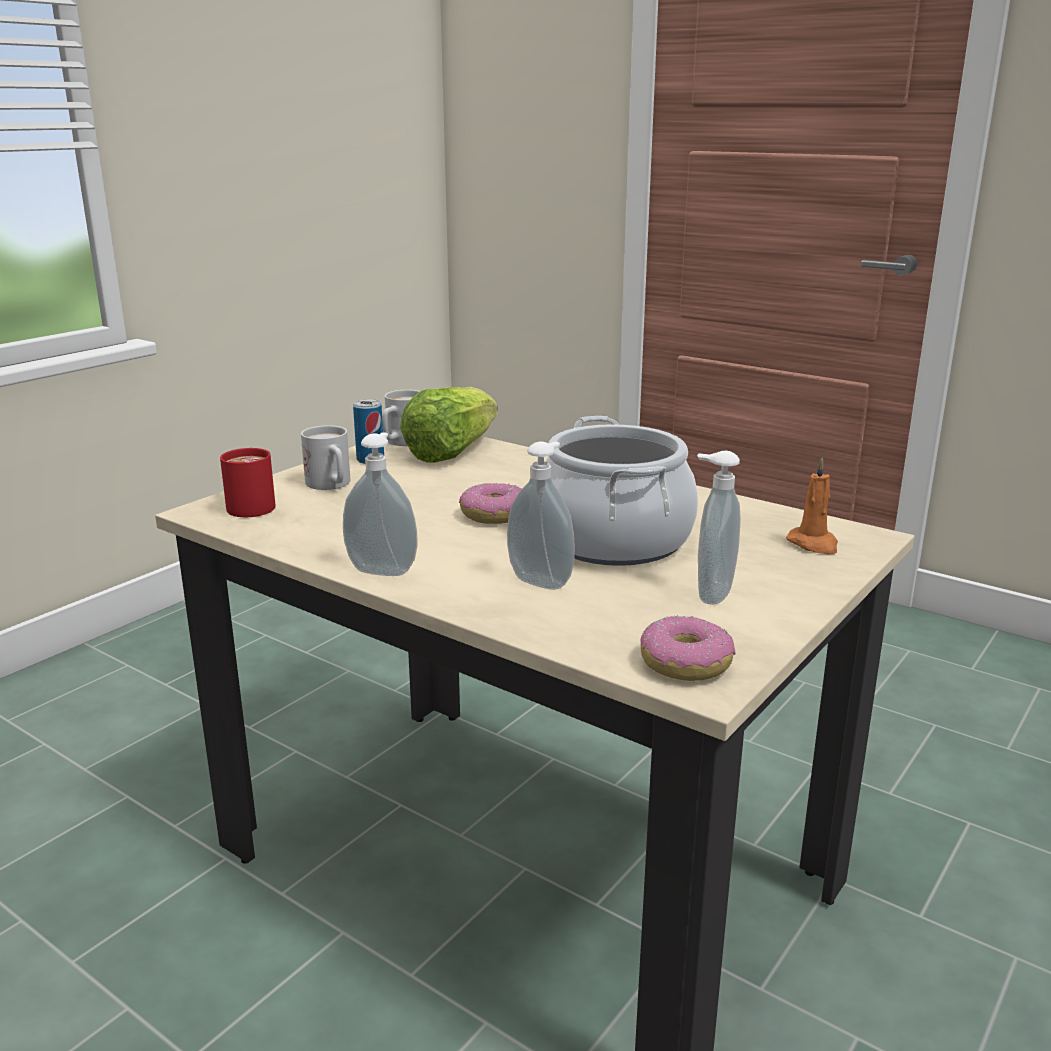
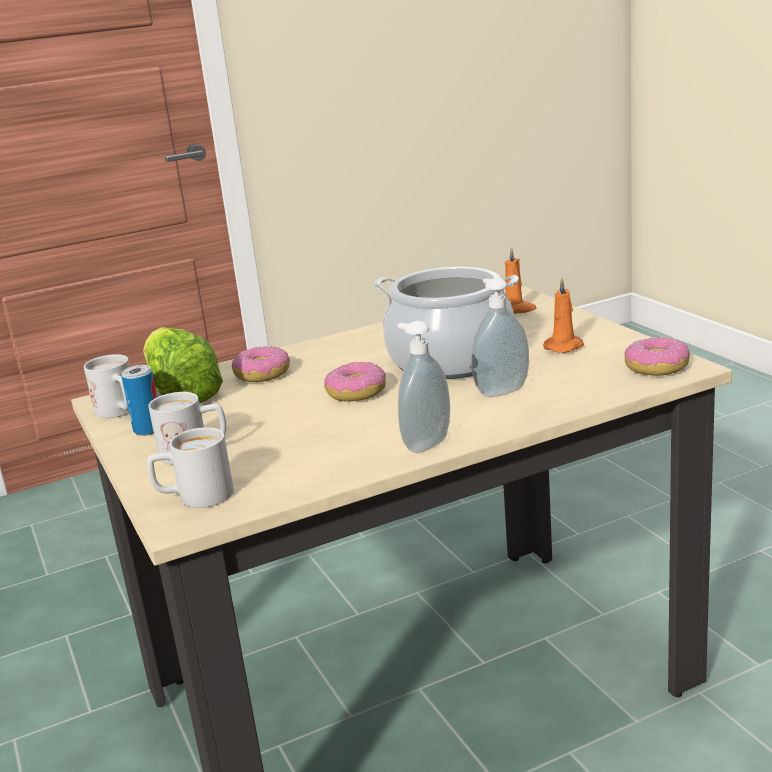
camera: 60 degrees left, 0 degrees up
red mug [220,448,276,517] -> white mug [147,427,234,508]
soap dispenser [697,451,741,605] -> orange candle [543,278,584,353]
none -> donut [232,346,290,382]

